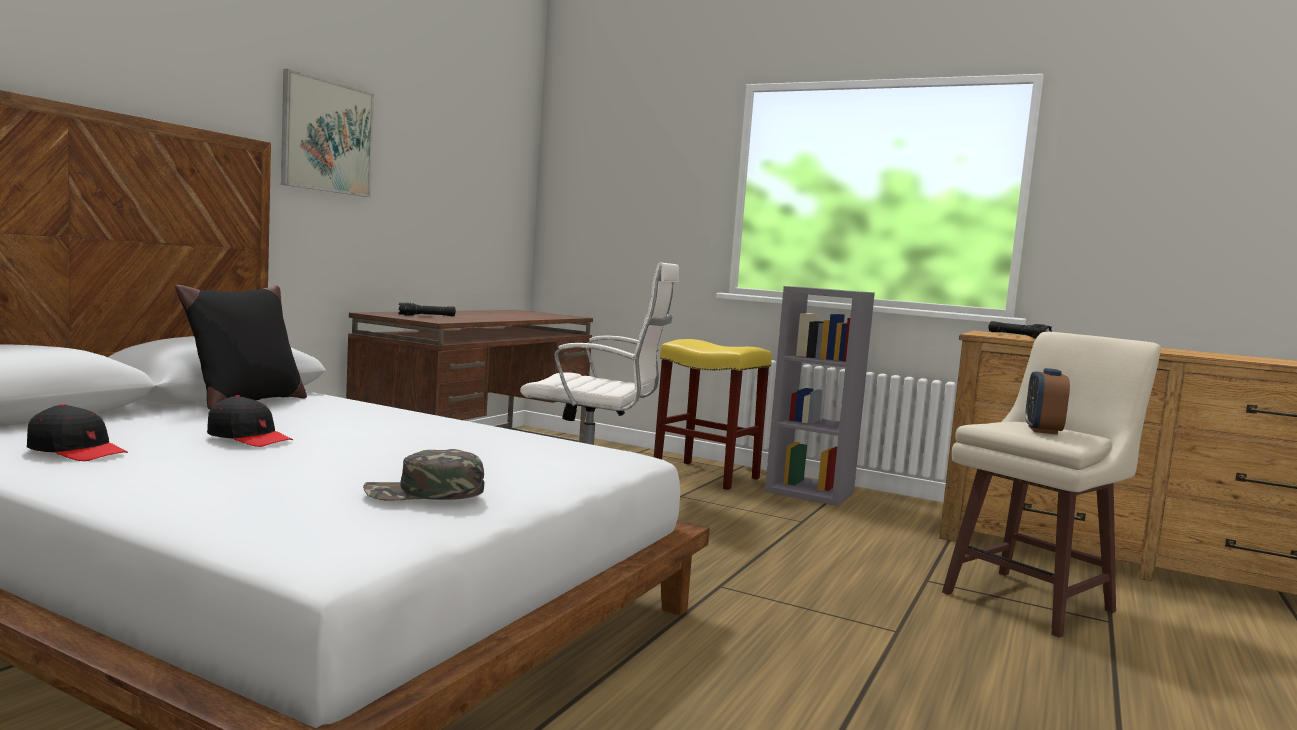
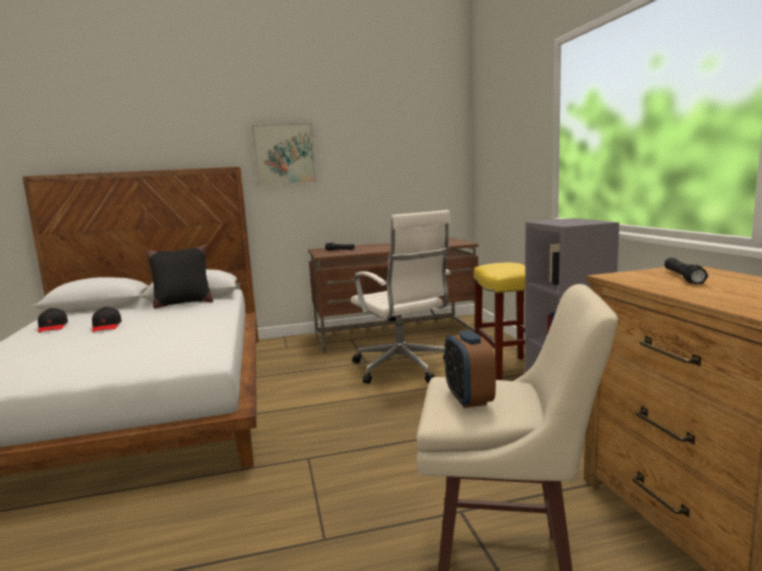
camera: 50 degrees right, 5 degrees up
green cap [363,449,484,501] -> none
alarm clock [1025,368,1070,435] -> alarm clock turned 75 degrees counterclockwise [445,330,496,408]

